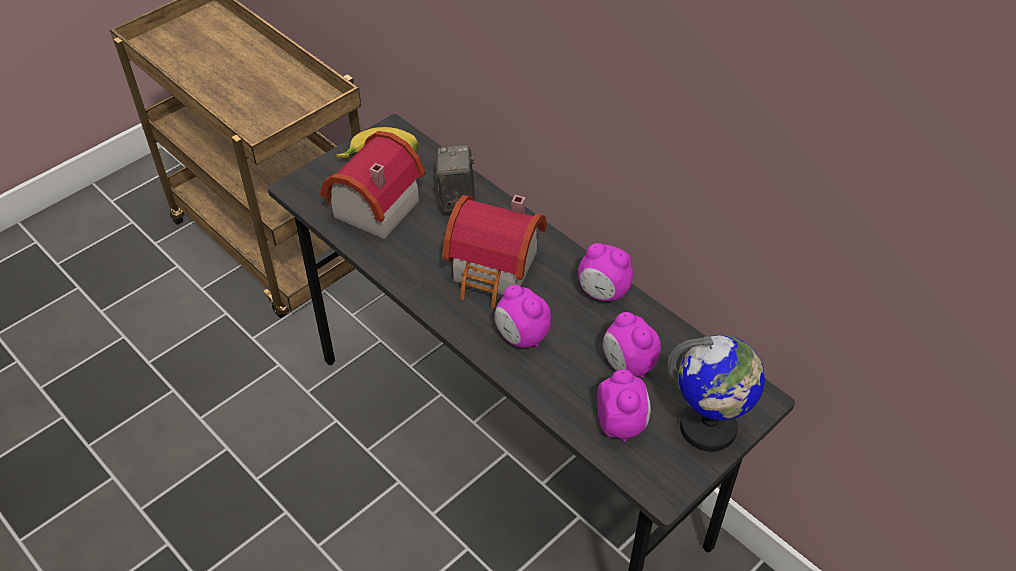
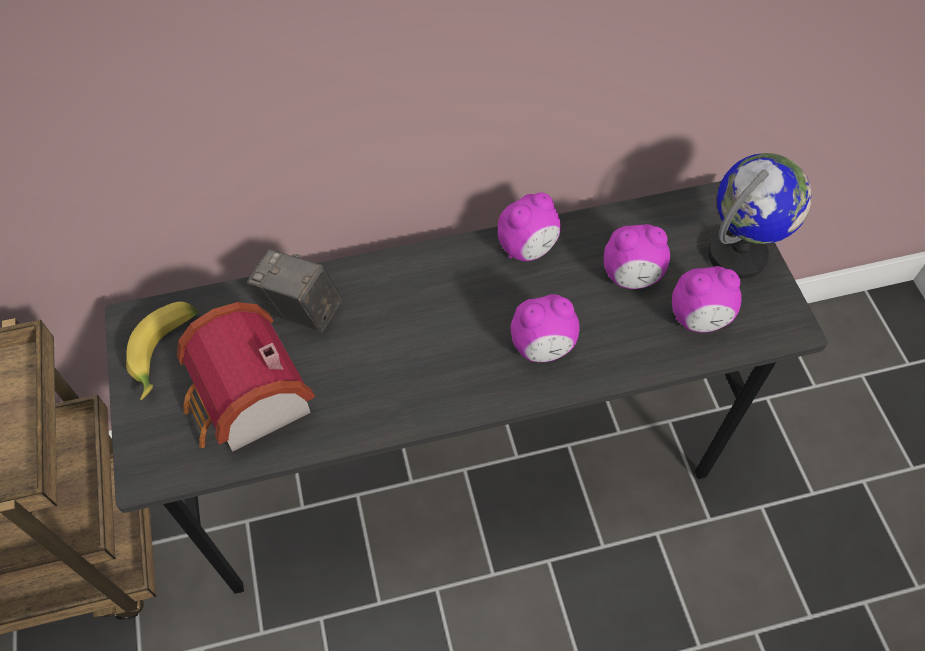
camera: 60 degrees left, 10 degrees up
toy house [443,195,547,308] -> none
alarm clock [597,369,651,442] -> alarm clock turned 150 degrees clockwise [672,266,742,333]

